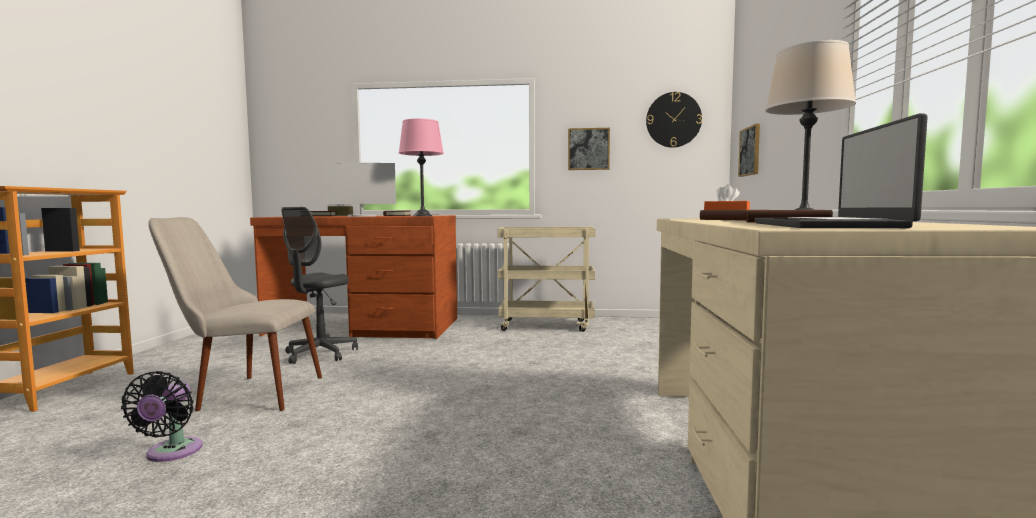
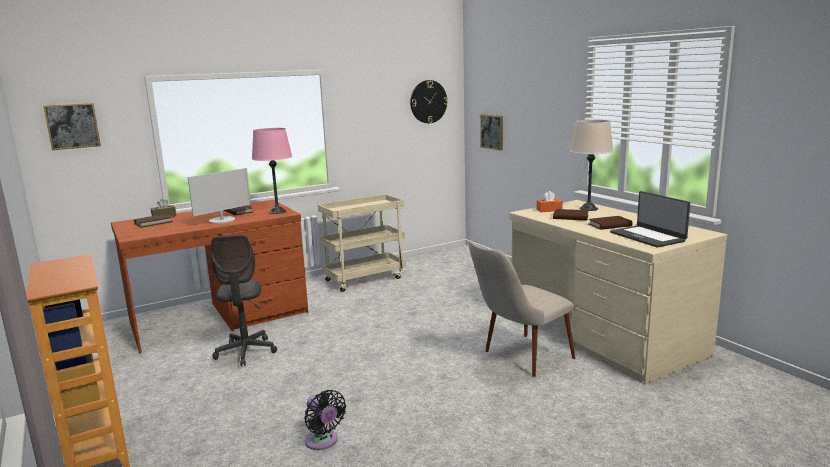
camera: 35 degrees left, 10 degrees up
beige chair [148,217,322,411] -> beige chair moved to [469,242,575,377]
picture [568,128,610,170] -> picture moved to [43,103,101,150]

